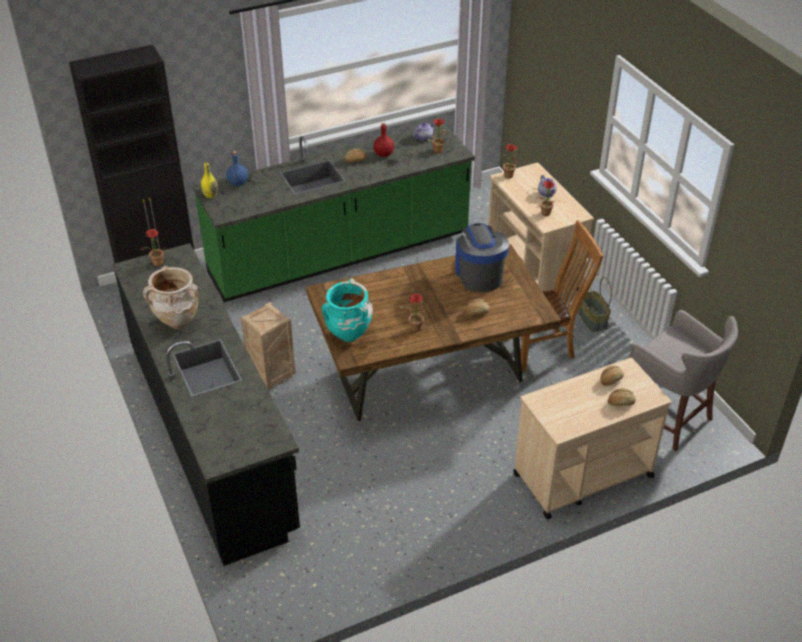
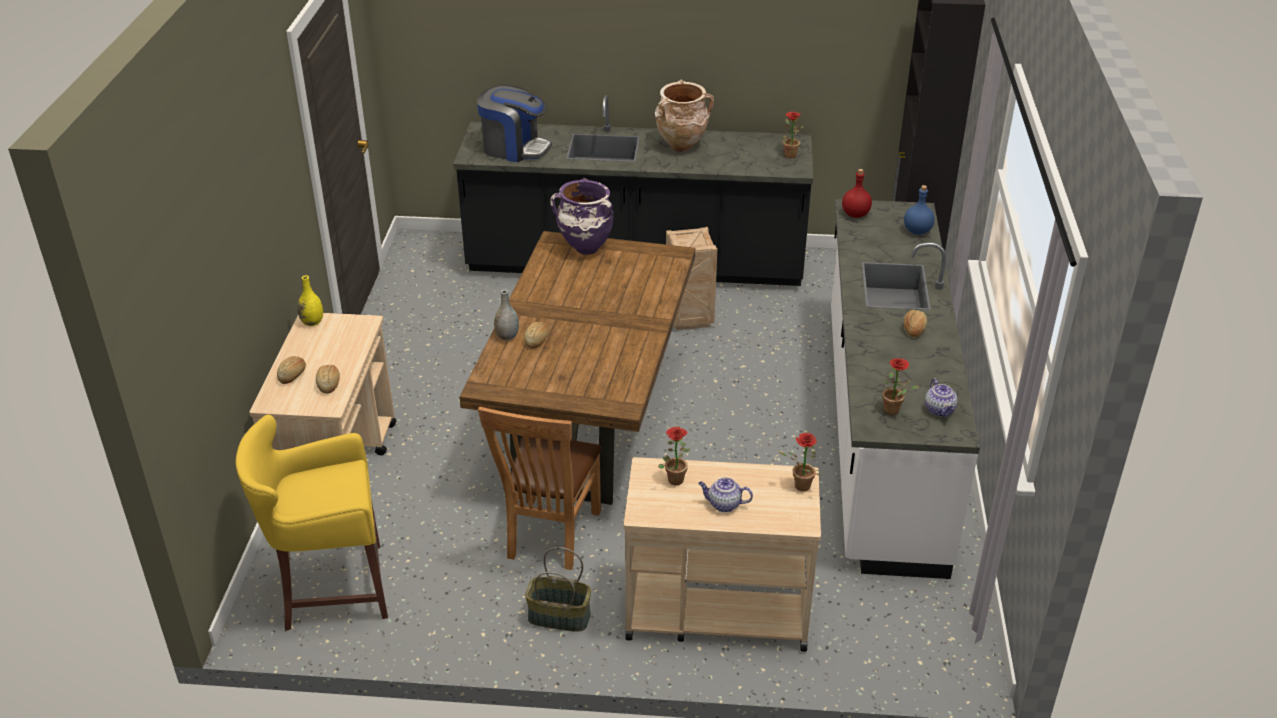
camera: 120 degrees right, 5 degrees down
green counter [193,123,475,302] -> white counter [831,199,980,579]
yellow vase [201,162,218,198] -> yellow vase moved to [298,275,323,326]
turquoise vase [322,278,373,342] -> purple vase [550,178,613,255]
red bottle [374,123,394,157] -> red bottle moved to [842,169,872,218]
potted plant [399,294,426,332] -> none
coffee machine [455,223,509,292] -> coffee machine moved to [477,85,552,162]
grey stool [629,310,738,451] -> yellow stool [235,415,388,631]
none -> grey vase [494,289,519,340]

